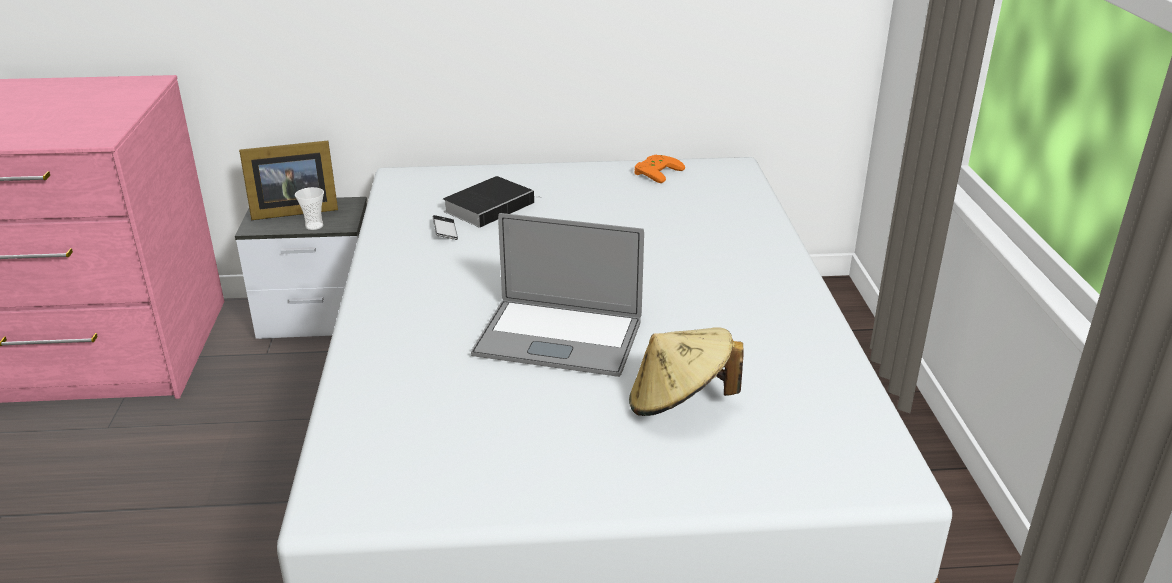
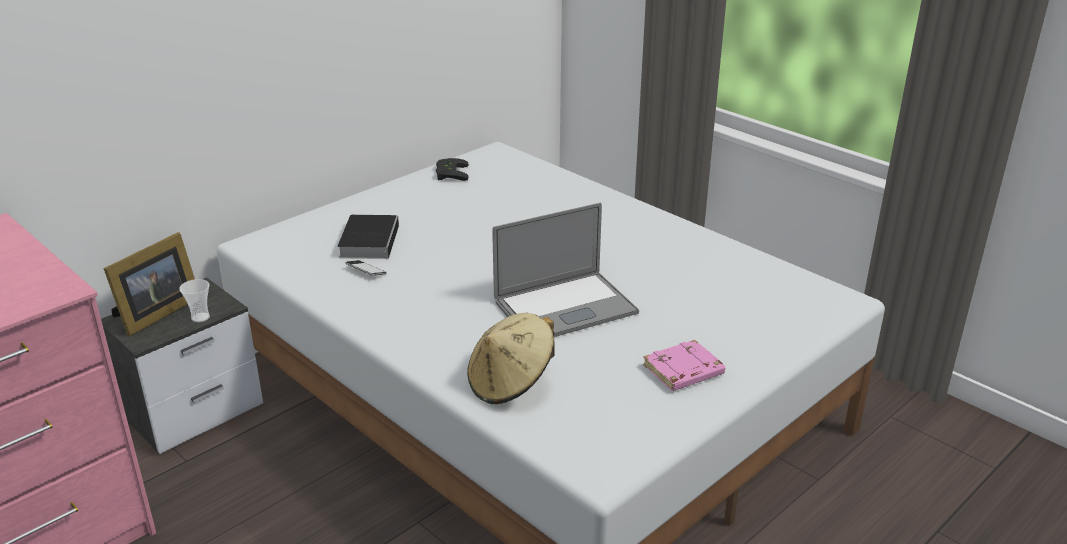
camera: 40 degrees left, 0 degrees up
beige hat [629,327,744,416] -> beige hat moved to [467,313,555,404]
orange game controller [634,155,685,183] -> black game controller [436,158,469,181]
none -> pink book [643,340,725,391]

